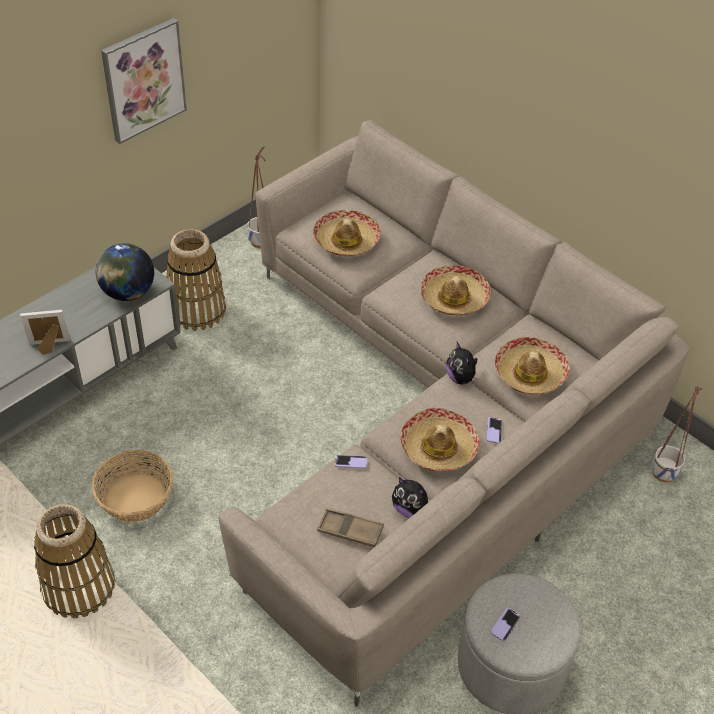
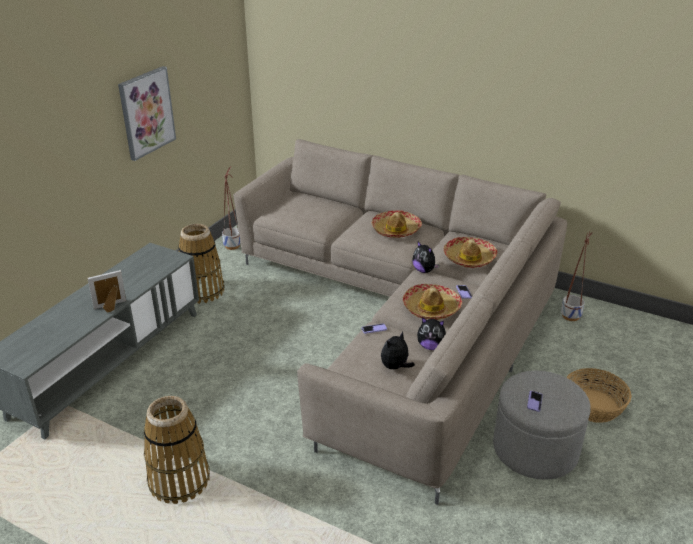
camera: 15 degrees left, 15 degrees down
basket [92,450,173,522] -> basket moved to [566,368,631,423]
globe [96,243,154,301] -> none
hat [313,210,381,256] -> none
brown tray [317,508,384,547] -> plush toy [381,331,415,369]

